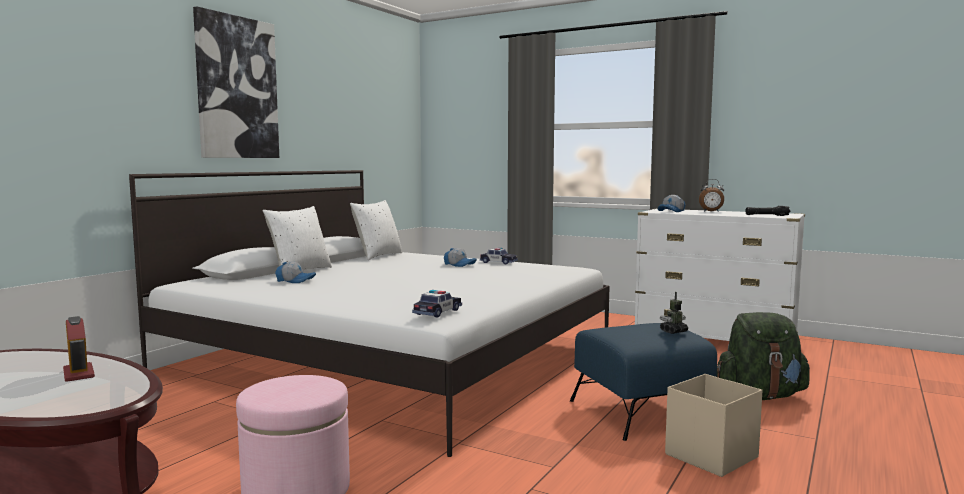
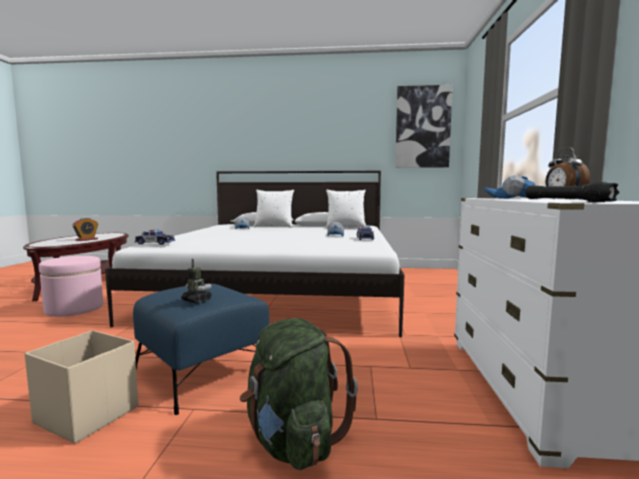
camera: 65 degrees right, 0 degrees up
picture [193,7,279,158] -> picture moved to [395,85,453,168]

